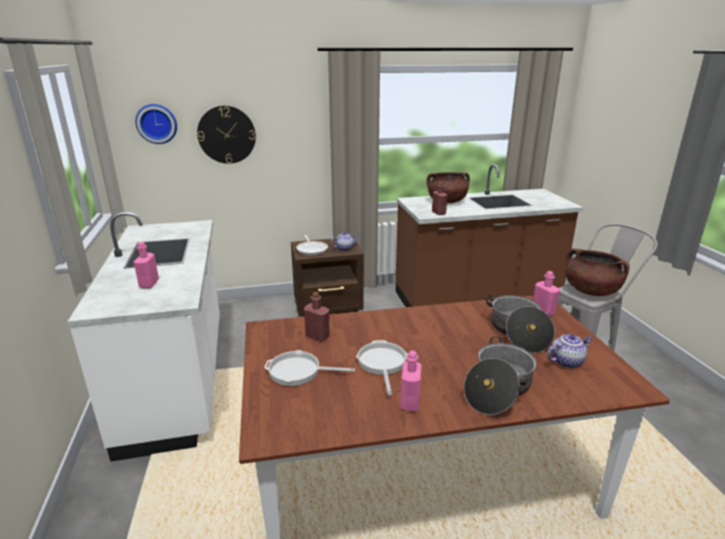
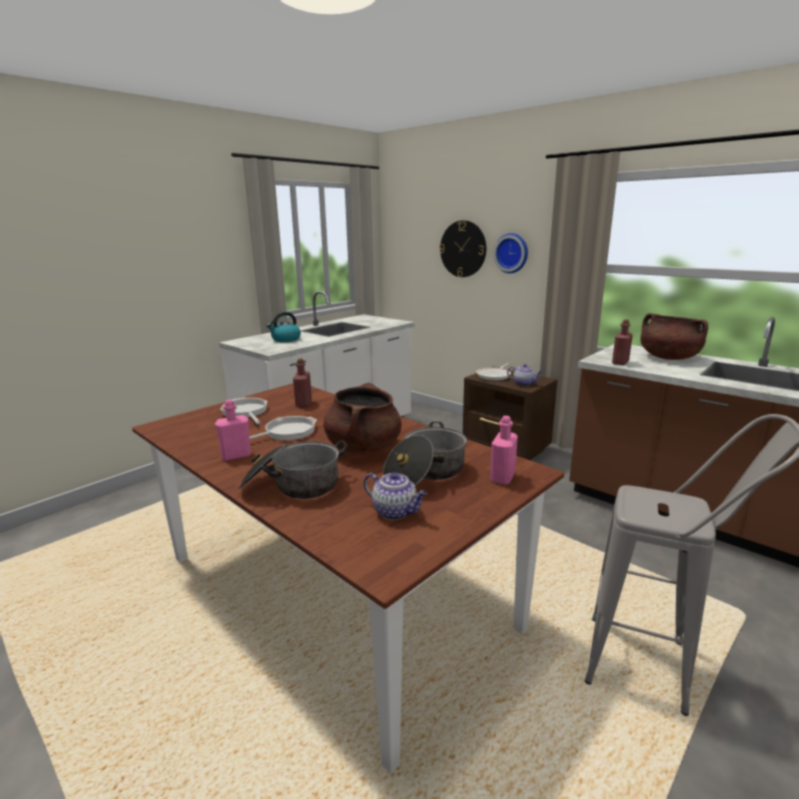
camera: 55 degrees right, 5 degrees down
pink bottle [134,242,159,288] -> kettle [267,312,301,342]
wall clock [135,104,177,144] -> wall clock moved to [493,233,528,273]
brown cooking pot [565,248,629,296] -> brown cooking pot moved to [324,383,401,454]

